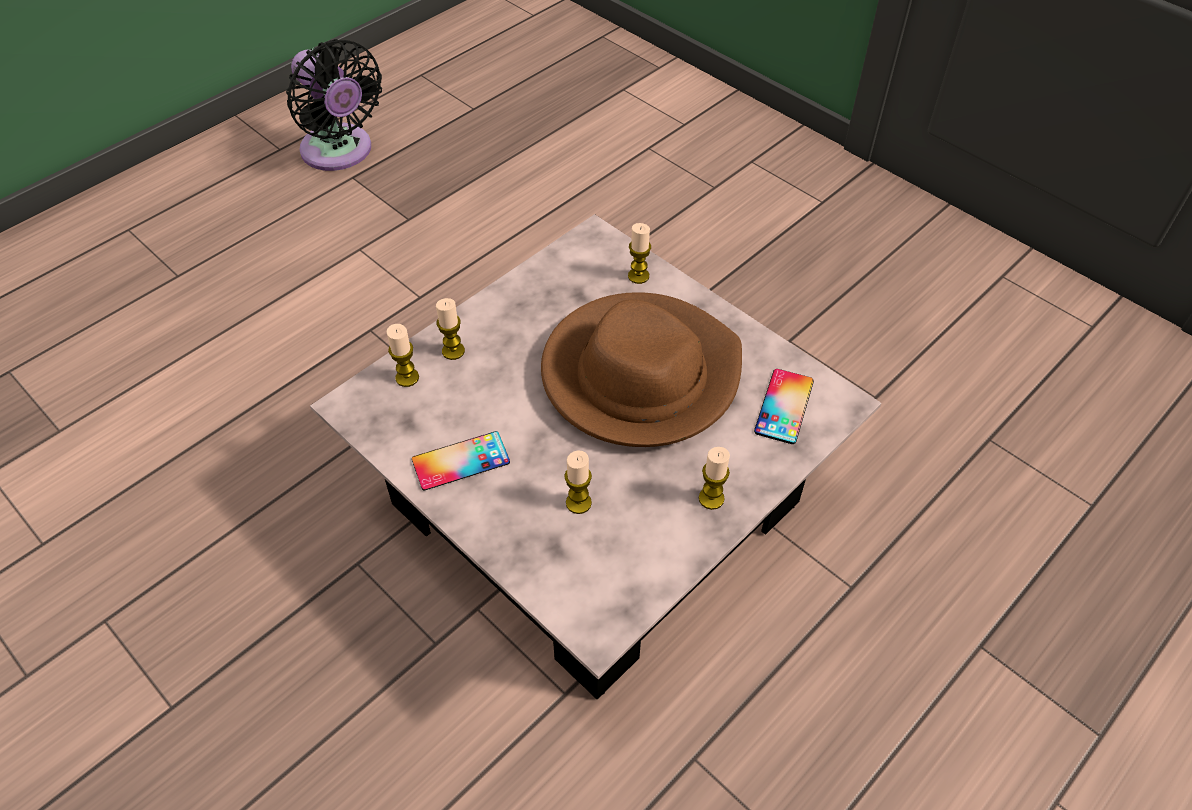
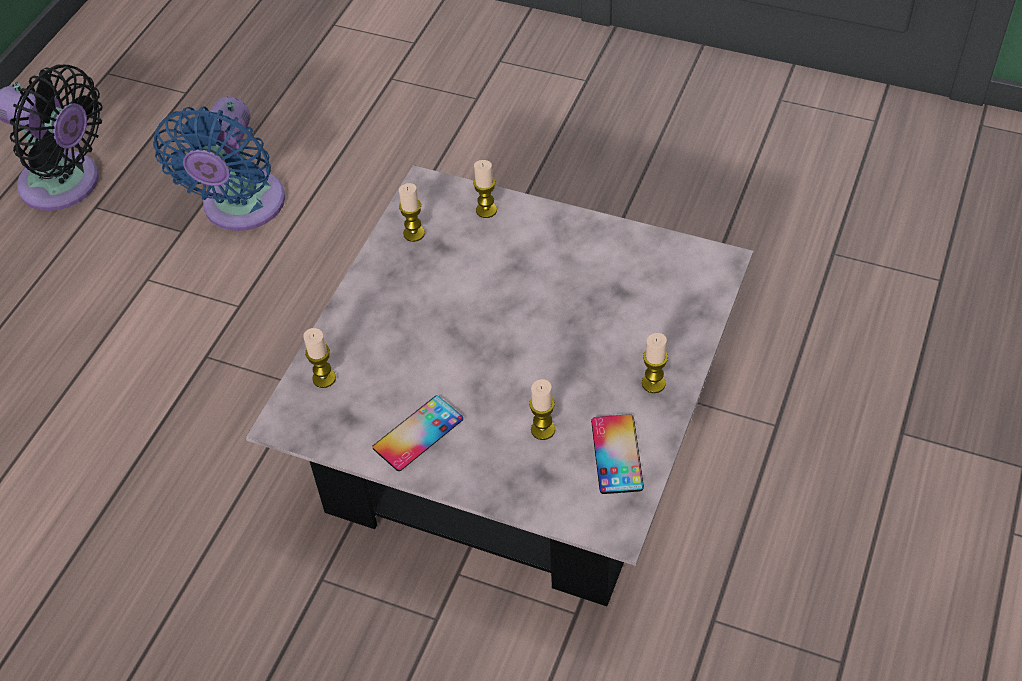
camera: 20 degrees left, 0 degrees up
candle [436,298,465,360] -> candle moved to [399,183,425,242]
brown hat [541,292,742,447] -> none
phone [754,369,814,444] -> phone moved to [591,414,644,494]
none -> blue fan [153,96,285,231]

